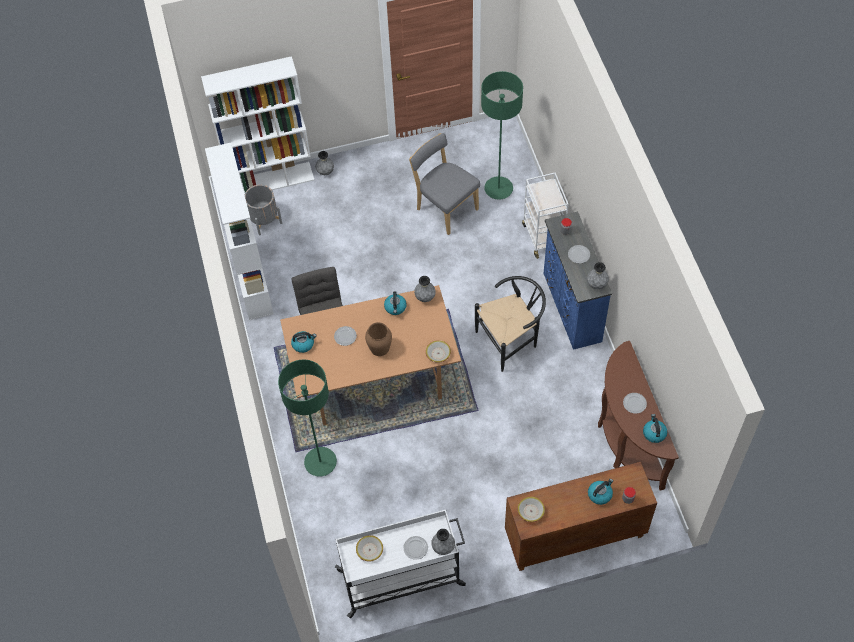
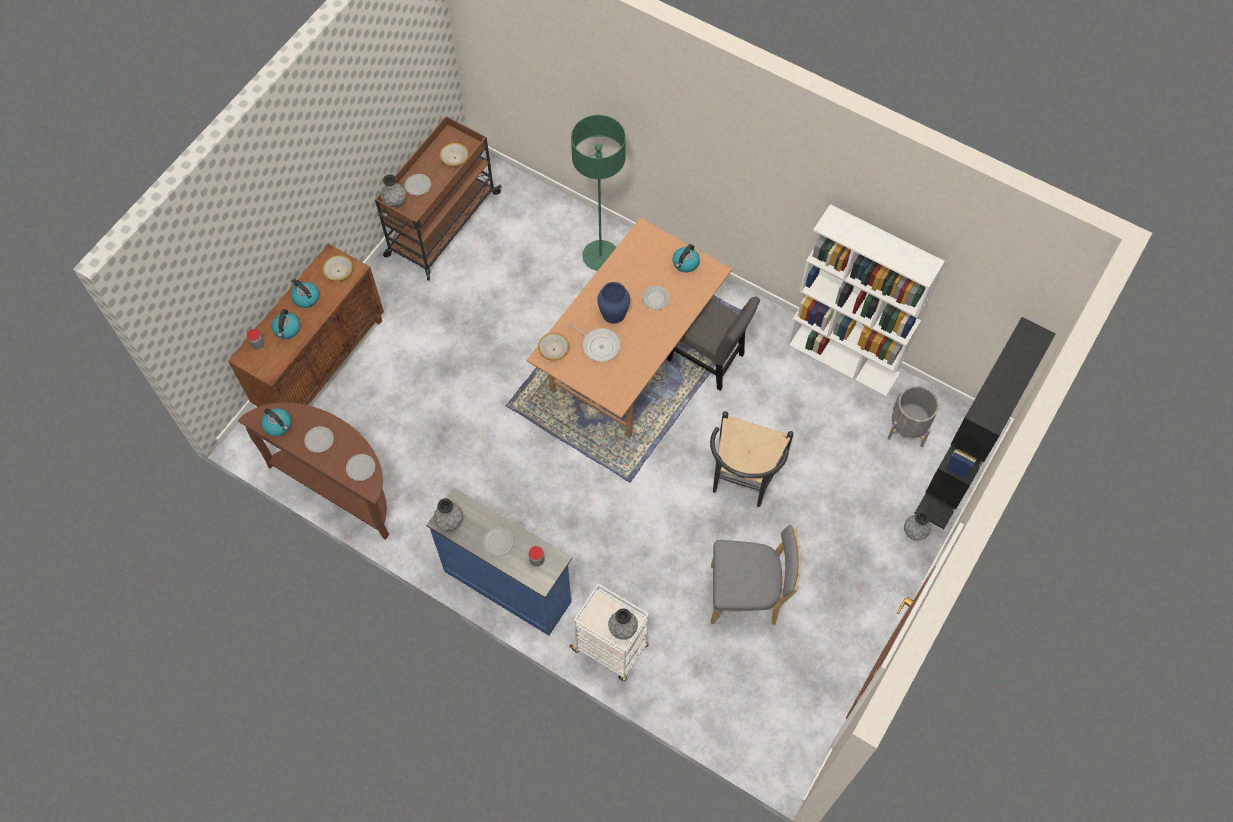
camera: 135 degrees right, 5 degrees up
white bookcase [201,56,314,195] -> black bookcase [915,317,1056,529]
white cart [335,510,466,618] -> brown cart [375,116,502,280]
brown vase [365,322,392,356] -> blue vase [597,282,630,324]
kettle [384,291,407,315] -> kettle moved to [291,278,319,308]
grey vase [414,276,436,302] -> grey vase moved to [608,608,638,640]
black chair [475,276,546,372] -> black chair moved to [710,411,794,507]
green floor lamp [481,71,523,200] -> none
none -> plate [346,454,375,481]
none -> frying pan [569,324,621,362]

